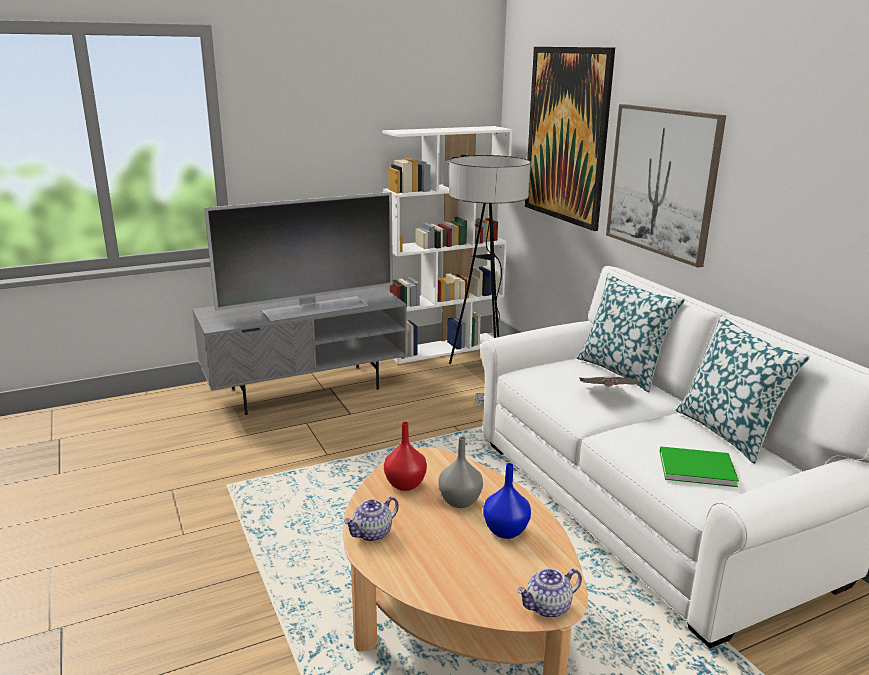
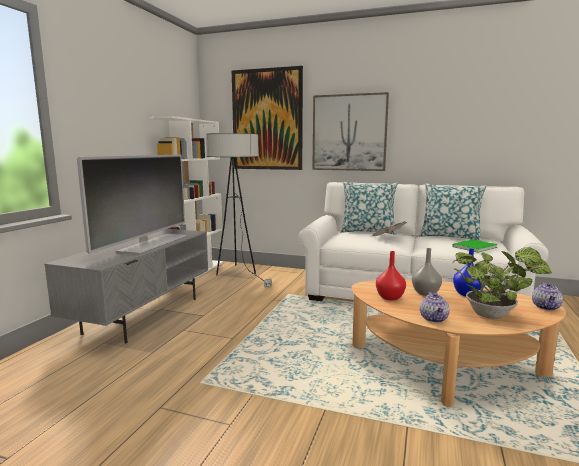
camera: 45 degrees left, 10 degrees down
none -> potted plant [452,247,552,319]

